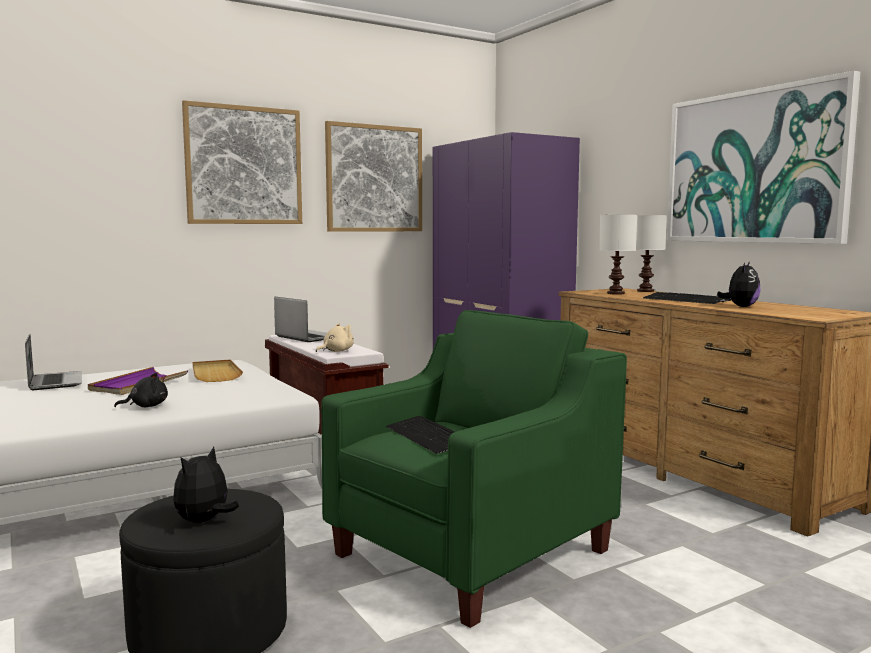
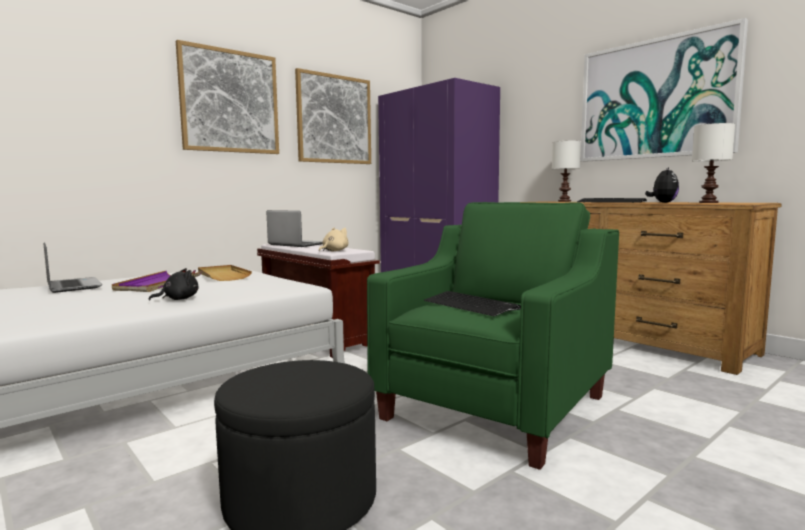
camera: 10 degrees left, 0 degrees up
plush toy [173,446,239,523] -> none
white table lamp [599,215,637,295] -> white table lamp moved to [692,123,735,203]

